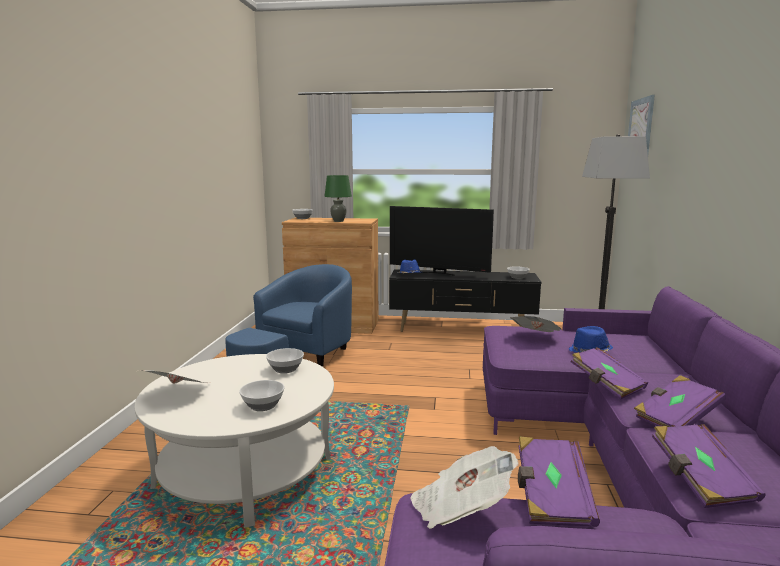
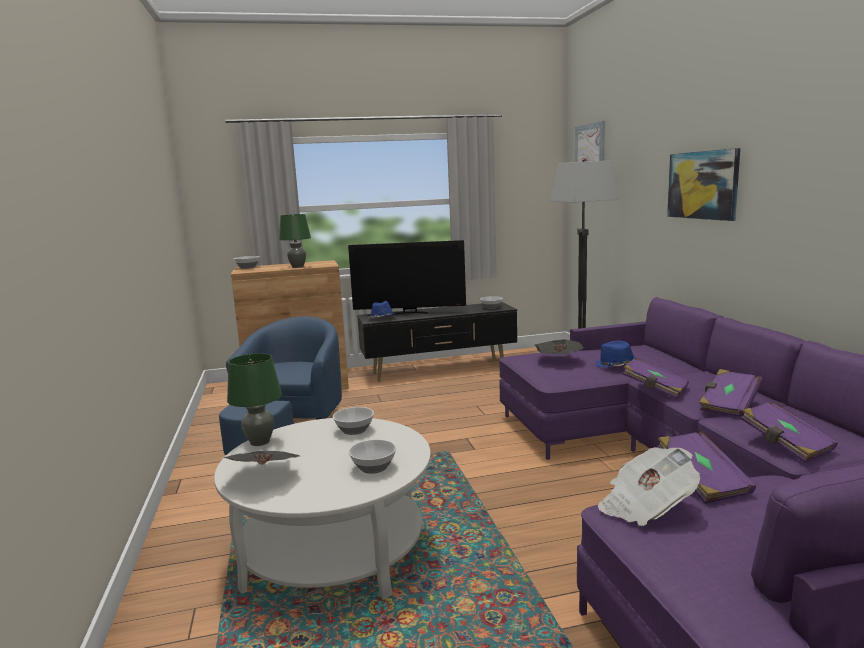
camera: 20 degrees left, 0 degrees up
none -> green table lamp [227,353,282,446]
none -> picture [667,148,740,221]

